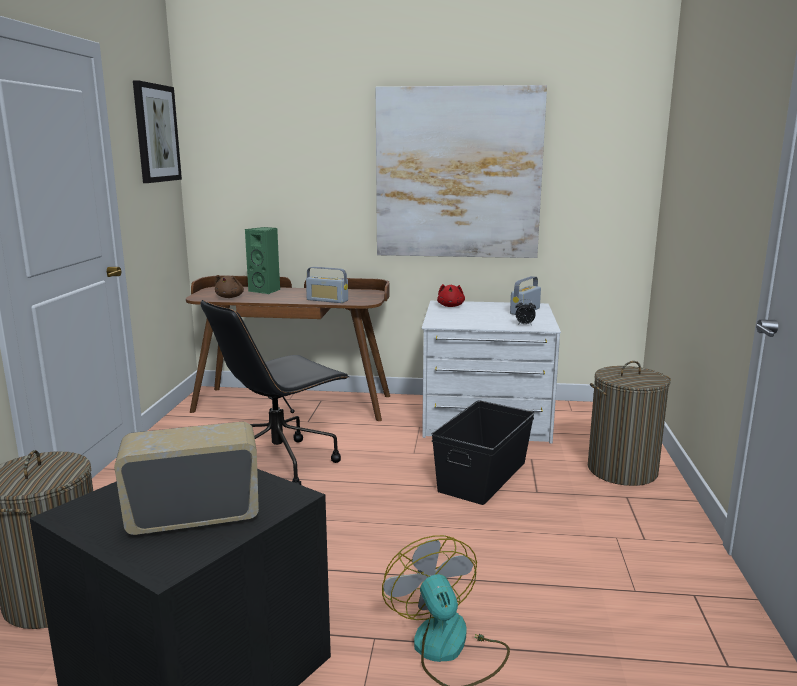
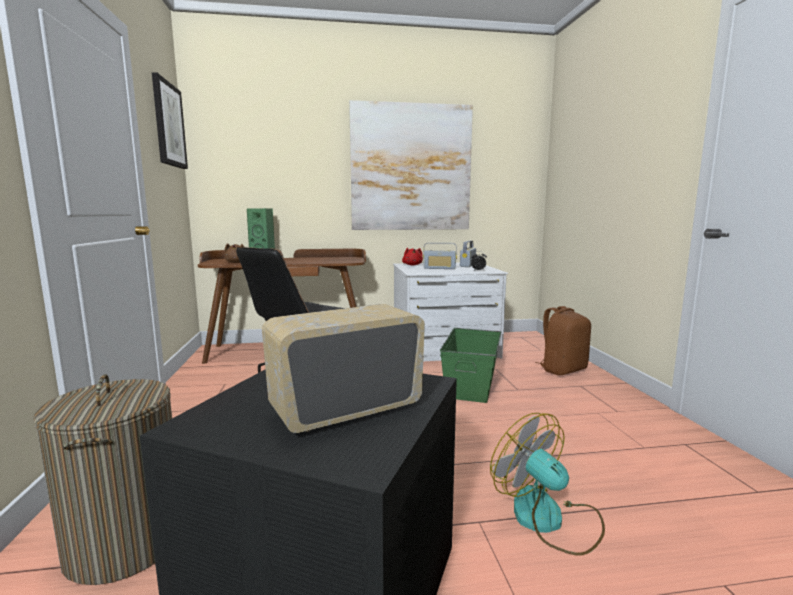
camera: 15 degrees left, 5 degrees down
radio [306,267,348,303] -> radio moved to [423,243,457,269]
black storage box [431,400,535,505] -> green storage box [440,328,502,403]
laundry basket [588,361,671,486] -> brown backpack [535,306,591,375]

